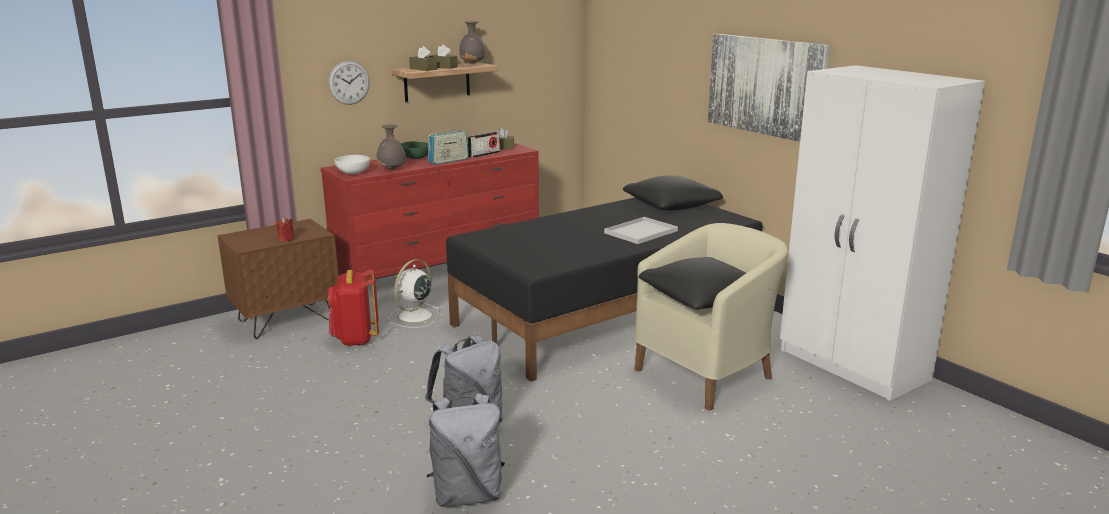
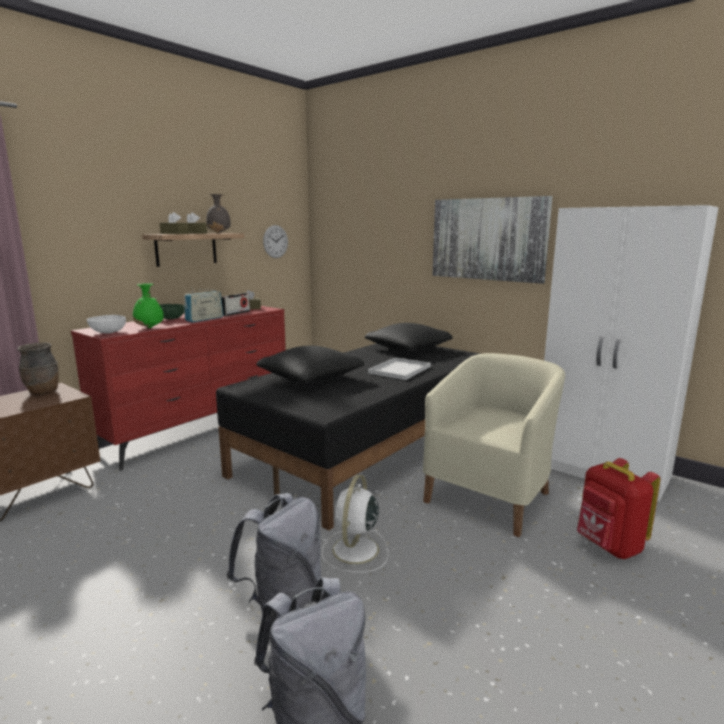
camera: 15 degrees left, 5 degrees down
red candle [276,217,295,242] -> none
wall clock [328,61,370,105] -> wall clock moved to [263,225,288,258]
red backpack [328,270,379,346] -> red backpack moved to [577,458,661,559]
grey vase [377,125,406,170] -> green vase [133,283,164,328]
white fan [388,259,440,328] -> white fan moved to [322,475,388,573]
black pillow [639,257,770,310] -> black pillow moved to [256,346,364,383]
none -> brown vase [17,342,59,395]

